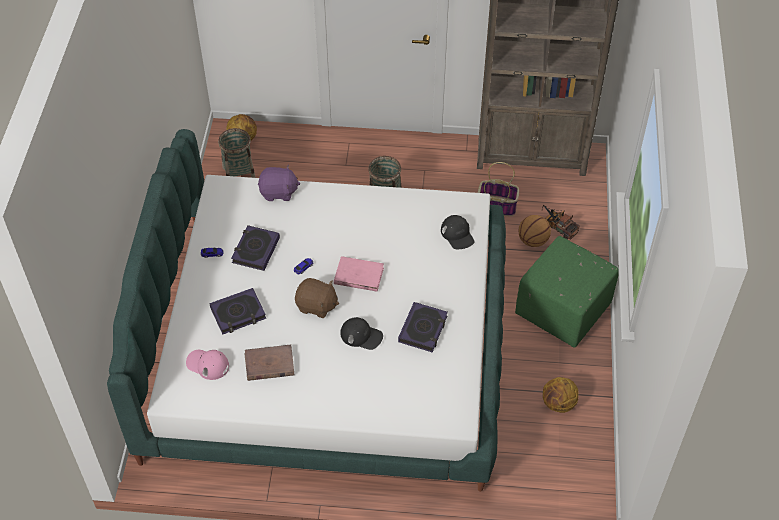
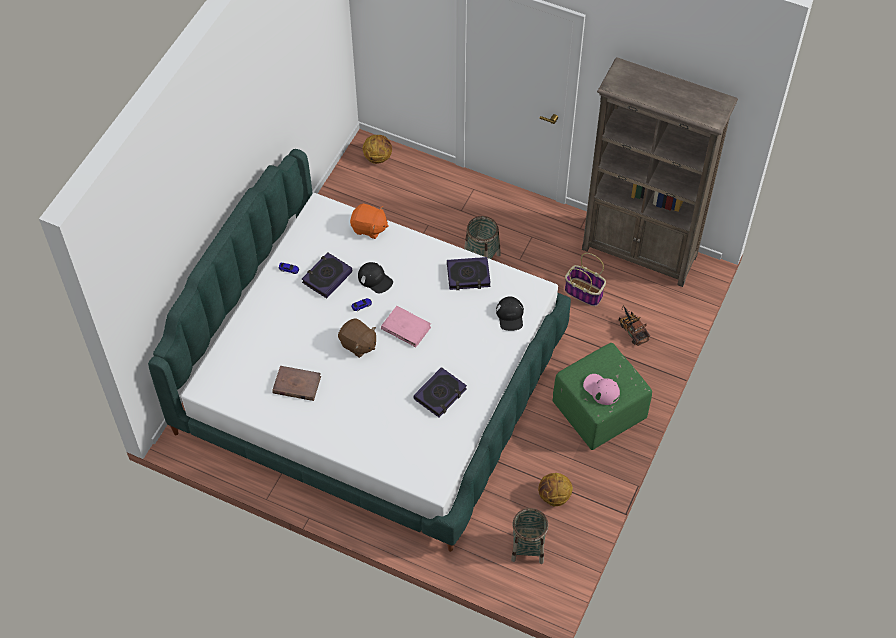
camera: 20 degrees right, 5 degrees up
pink cap [186,350,229,380] -> pink cap moved to [583,374,620,405]
book [210,288,266,335] -> book moved to [447,257,491,290]
basket [218,128,256,178] -> basket moved to [511,508,548,564]
purple plush toy [258,164,300,201] -> orange plush toy [350,204,389,239]
black cap [340,317,383,350] -> black cap moved to [358,262,393,294]
basketball [519,215,551,247] -> none

